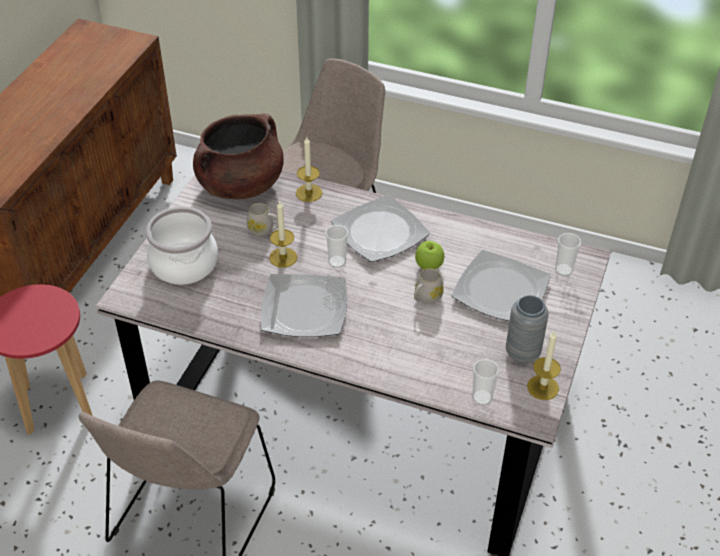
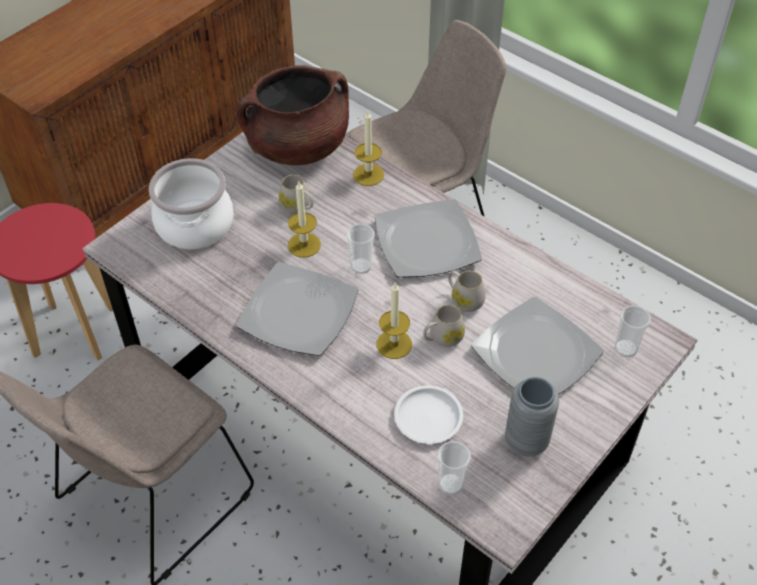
camera: 20 degrees right, 5 degrees up
apple [415,241,444,270] -> white mug [448,271,486,312]
candle [527,332,561,400] -> candle moved to [376,283,412,359]
none -> white plate [394,385,463,444]

